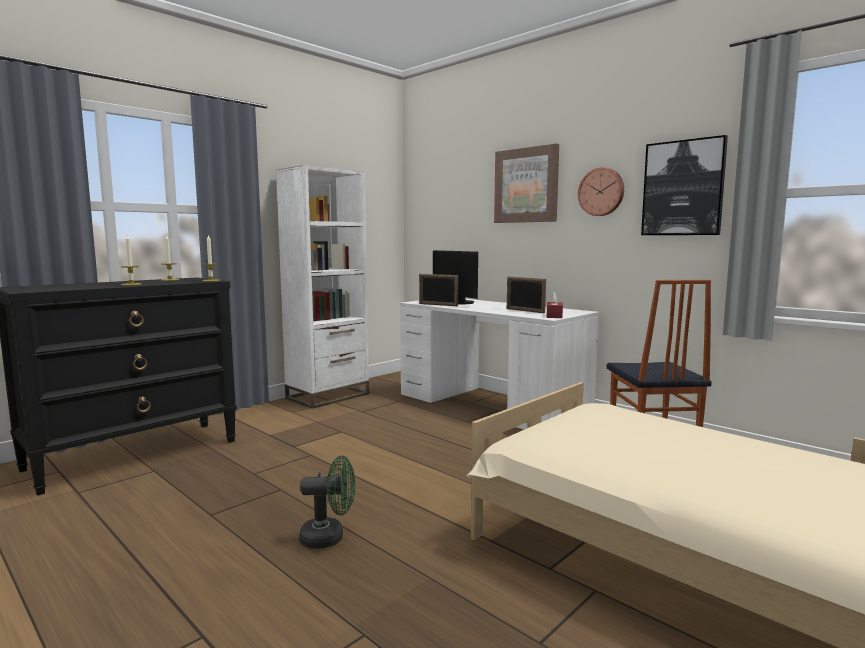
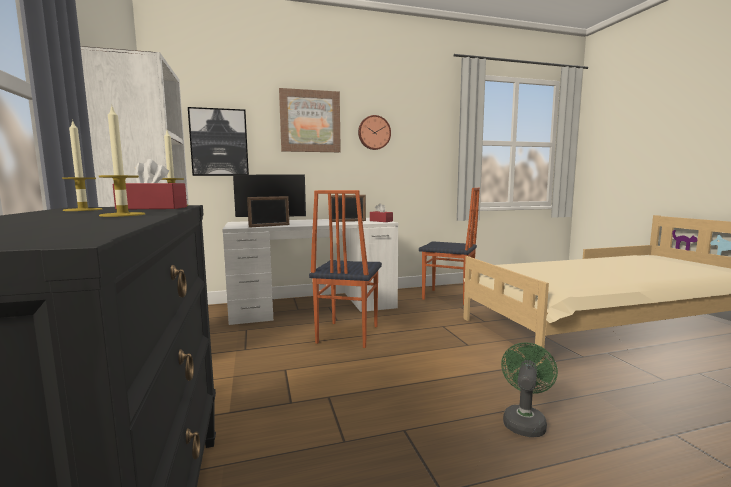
camera: 60 degrees left, 0 degrees up
picture [641,135,728,235] -> picture moved to [188,107,249,176]
none -> red tissue box [113,159,187,210]
none -> chair [309,190,382,348]

